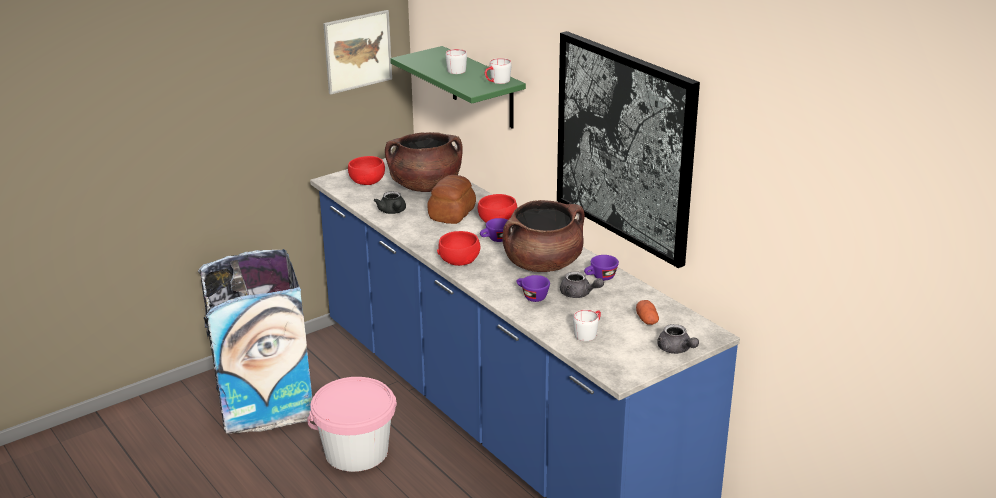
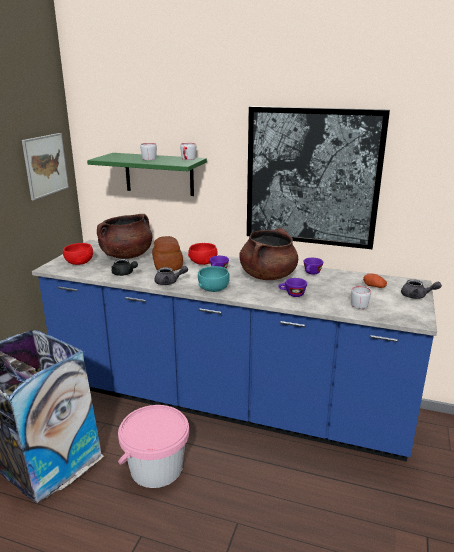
camera: 35 degrees left, 5 degrees down
red bowl [437,231,480,266] -> turquoise bowl [198,266,230,292]
grey teapot [560,271,604,298] -> grey teapot moved to [154,266,188,285]

